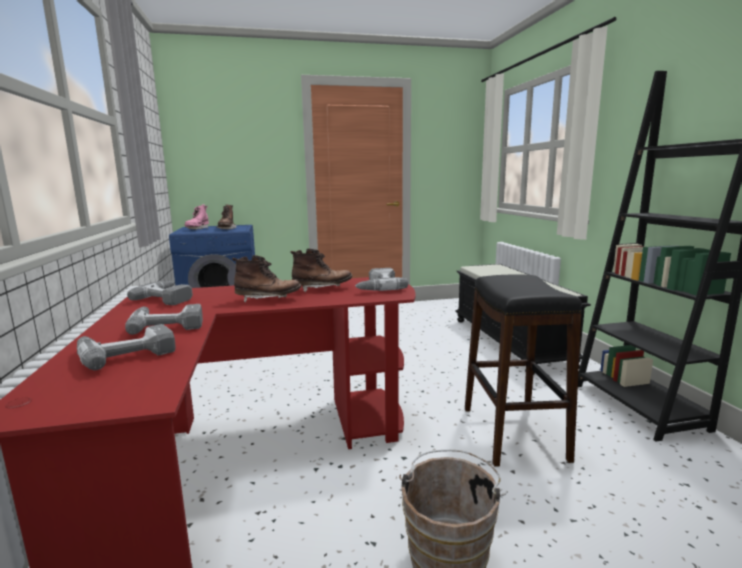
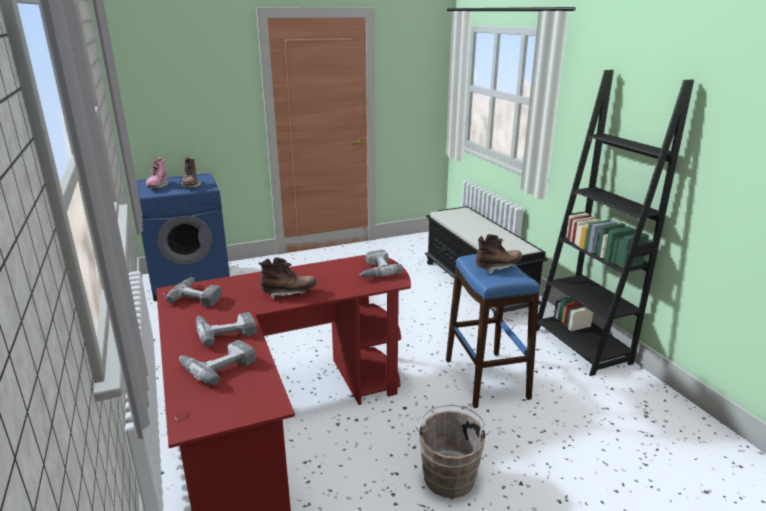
camera: 10 degrees left, 10 degrees up
brown boot [290,248,352,292] -> brown boot moved to [475,234,522,274]
black stool [465,274,582,467] -> blue stool [446,254,540,408]

